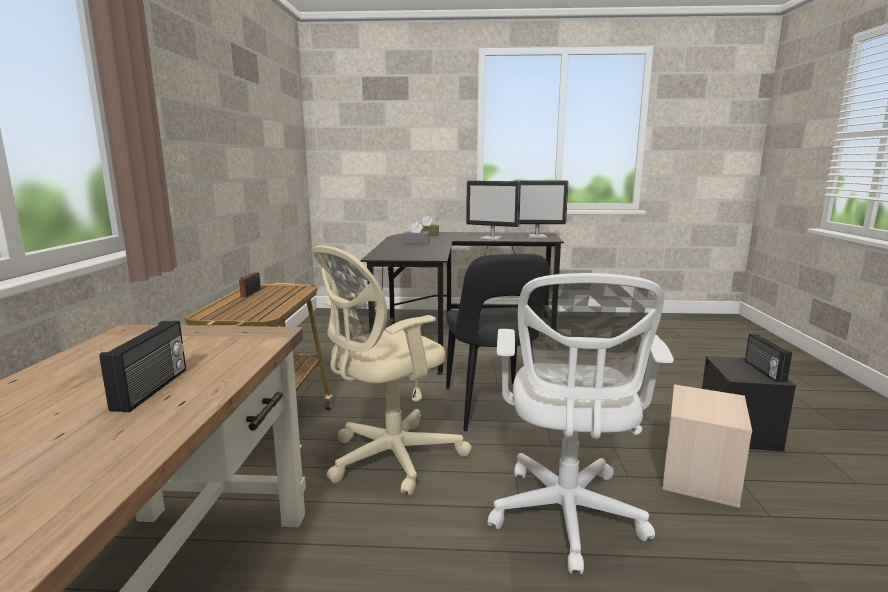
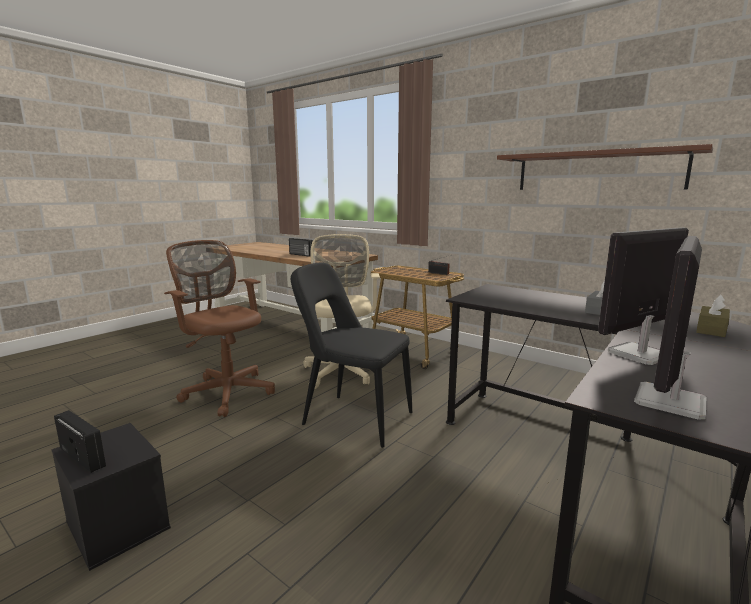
camera: 125 degrees right, 0 degrees up
white office chair [488,273,674,575] -> brown office chair [164,240,275,417]
beige storage box [662,384,752,508] -> none
none -> brown shelf [497,144,713,190]

